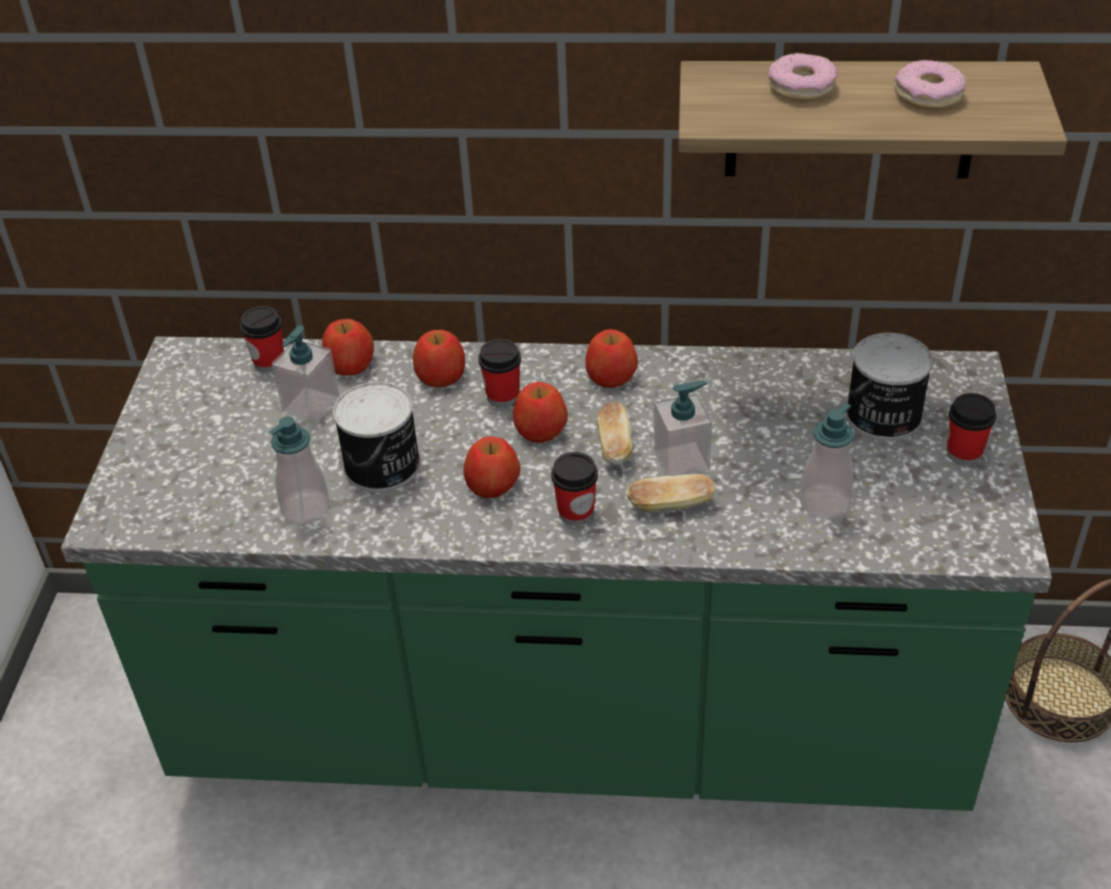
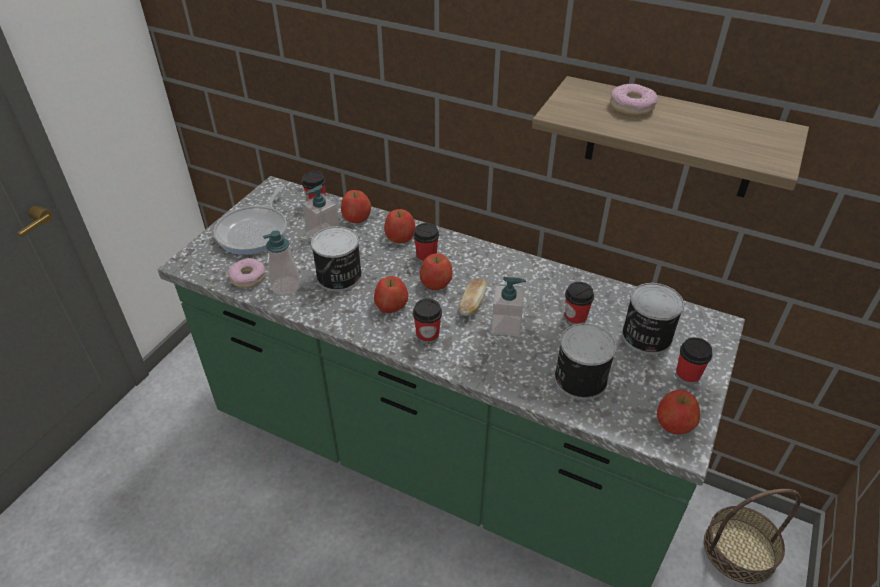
camera: 20 degrees right, 0 degrees up
apple [586,329,638,388] -> apple moved to [657,389,700,434]
bread [627,474,717,511] -> none
soap dispenser [800,403,854,519] -> can [554,323,616,400]
donut [895,60,966,109] -> donut moved to [228,258,265,288]
none -> frying pan [214,185,287,255]
none -> cup [565,282,594,325]

